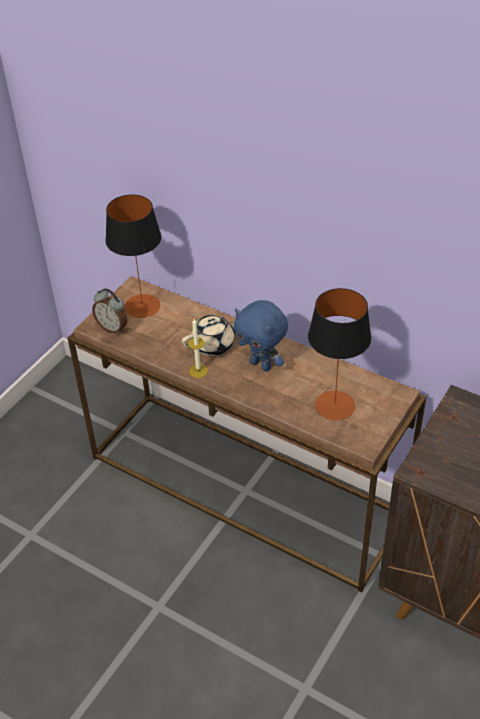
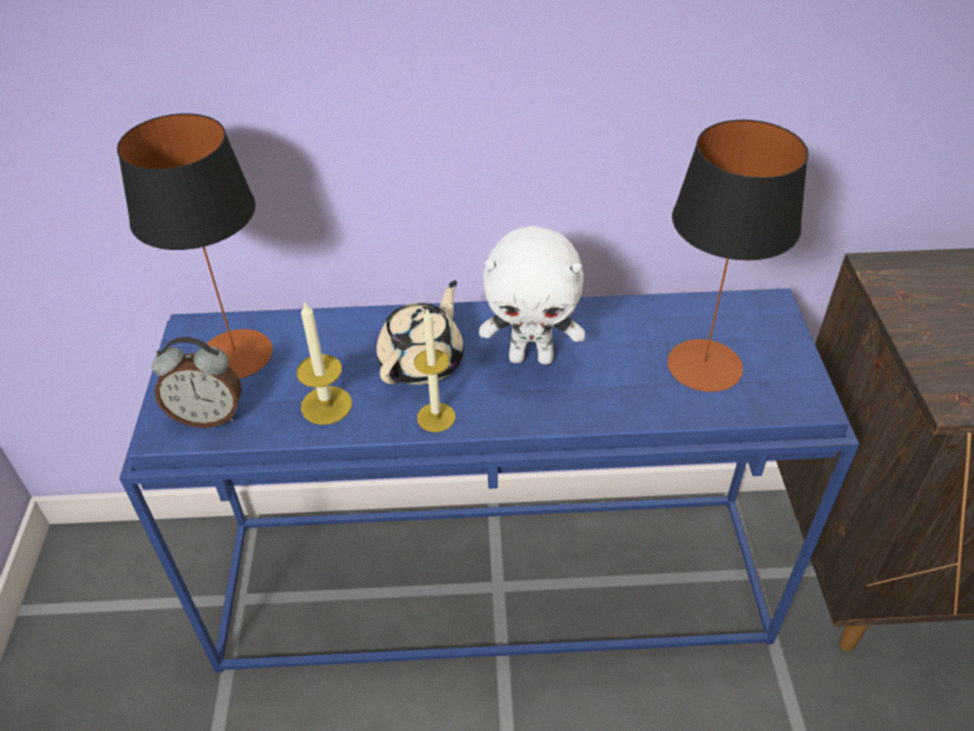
camera: 35 degrees left, 0 degrees up
brown console table [68,276,427,593] -> blue console table [119,288,859,673]
blue plush toy [234,300,288,372] -> white plush toy [479,226,585,365]
none -> candle [296,301,352,425]

